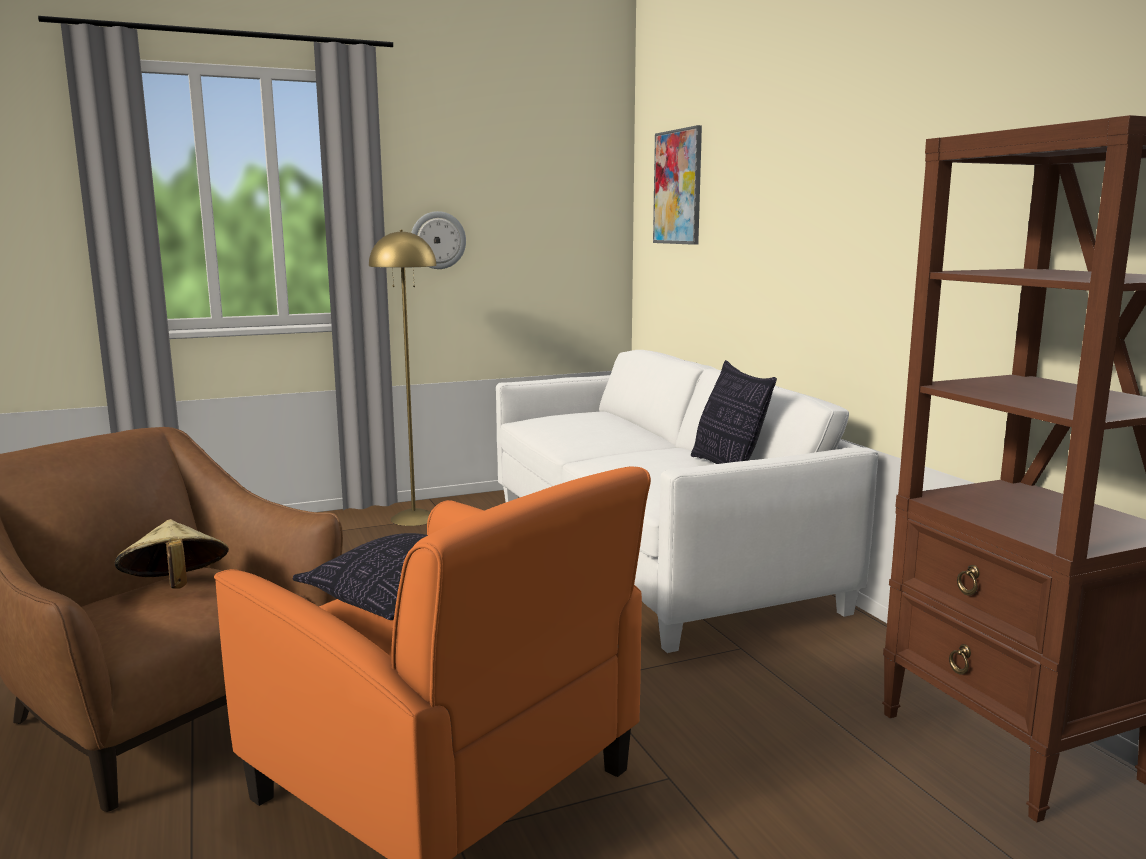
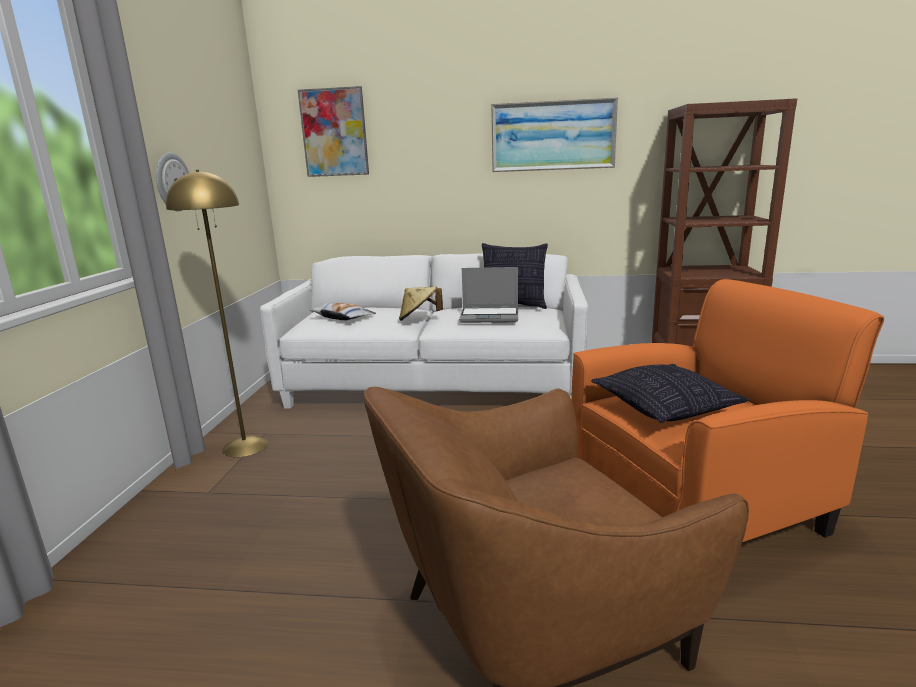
camera: 60 degrees left, 5 degrees up
beige hat [115,519,229,588] -> beige hat moved to [399,286,443,321]
none -> pillow [310,302,376,320]
none -> laptop [459,267,518,323]
none -> picture [491,97,618,172]

